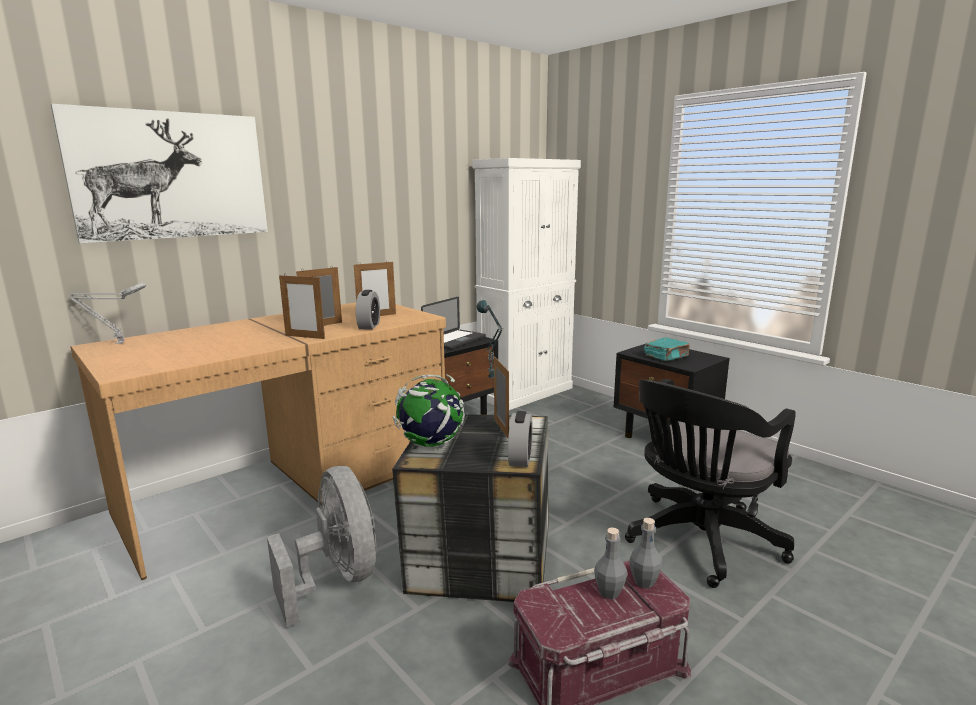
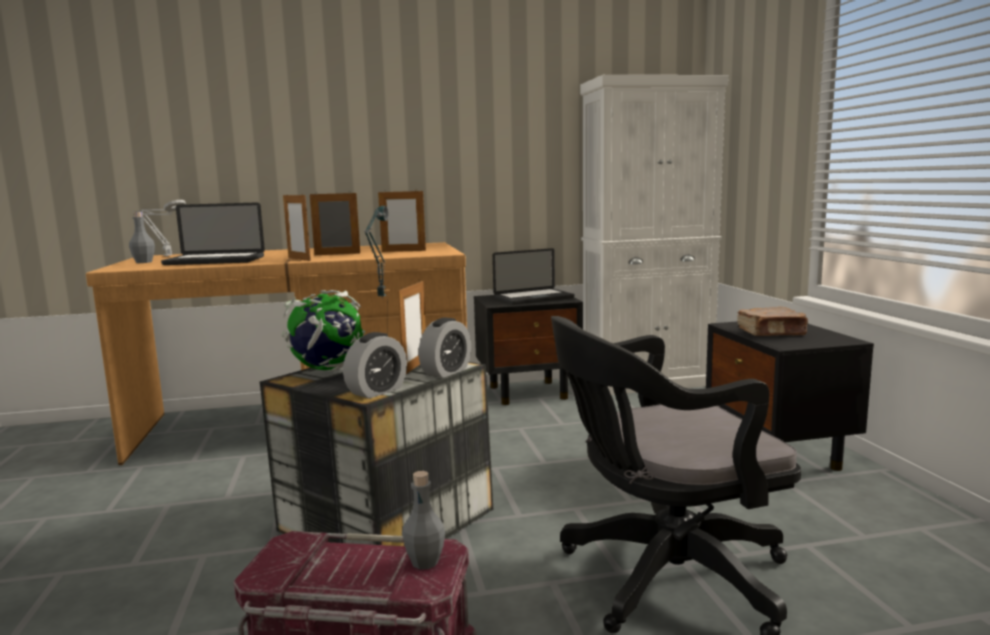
camera: 30 degrees right, 5 degrees down
picture [51,104,268,243] -> none
grey fan [267,466,377,627] -> none
alarm clock [356,290,380,329] -> alarm clock moved to [419,318,471,378]
grey bottle [594,528,628,599] -> grey bottle moved to [129,211,155,263]
turquoise book [644,337,690,361] -> brown book [737,307,809,336]
none -> laptop [161,202,265,265]

